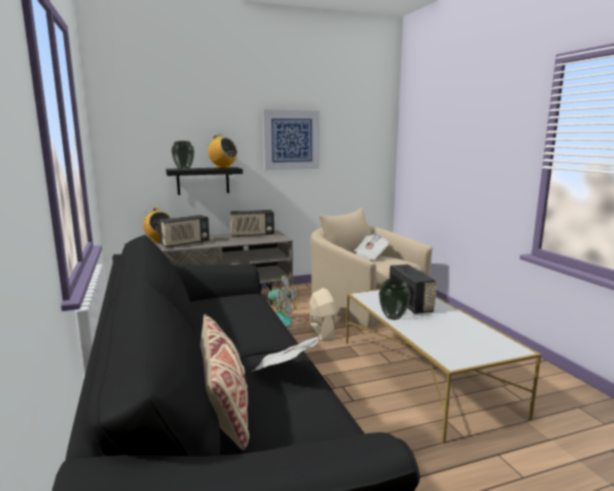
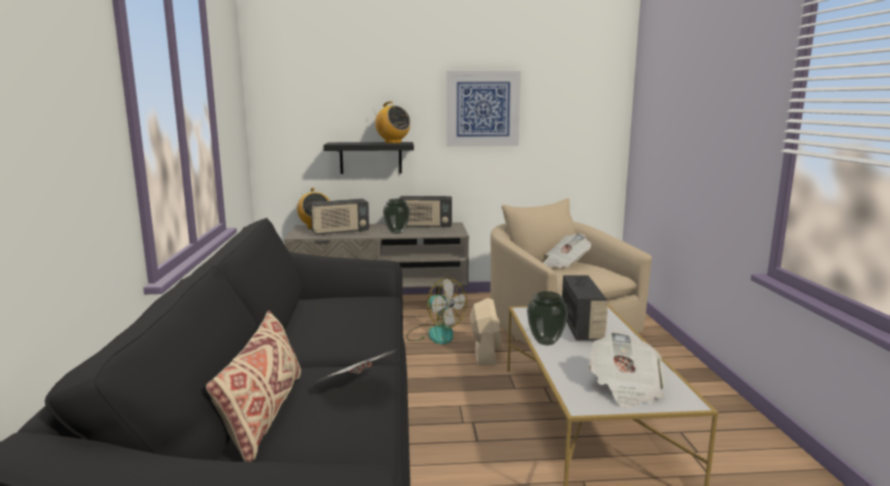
camera: 15 degrees right, 0 degrees up
vase [171,141,194,170] -> vase moved to [383,199,410,234]
none -> newspaper [588,331,664,407]

